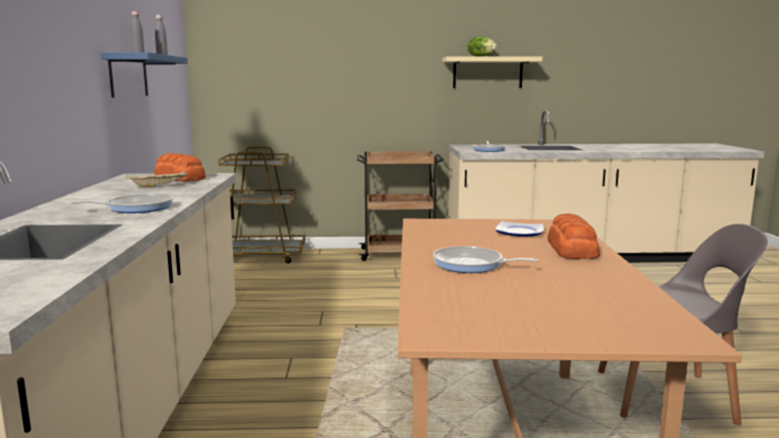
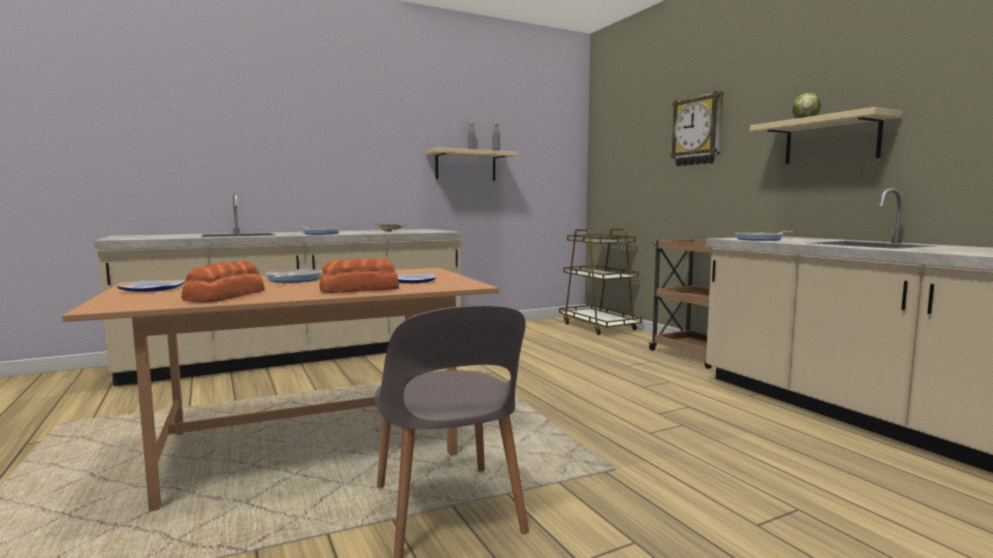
camera: 65 degrees right, 5 degrees down
blue shelf [101,52,188,98] -> beige shelf [425,147,517,181]
bread [154,153,206,182] -> bread moved to [181,261,265,303]
none -> plate [117,280,186,292]
none -> wall clock [670,91,723,166]

